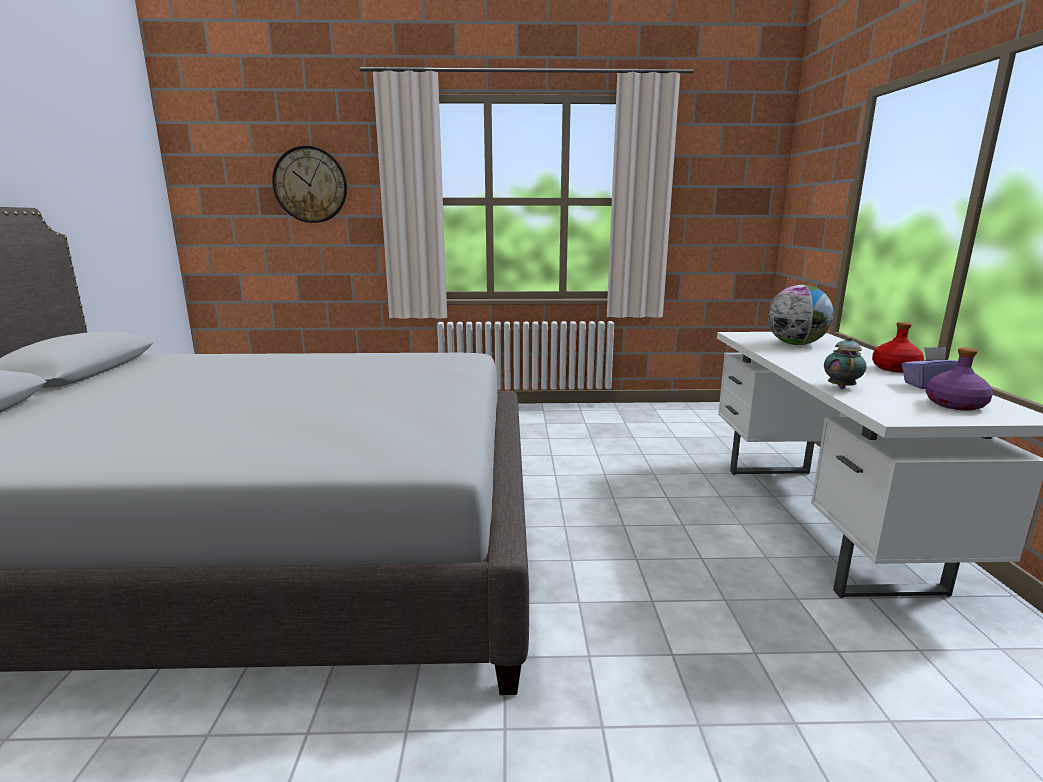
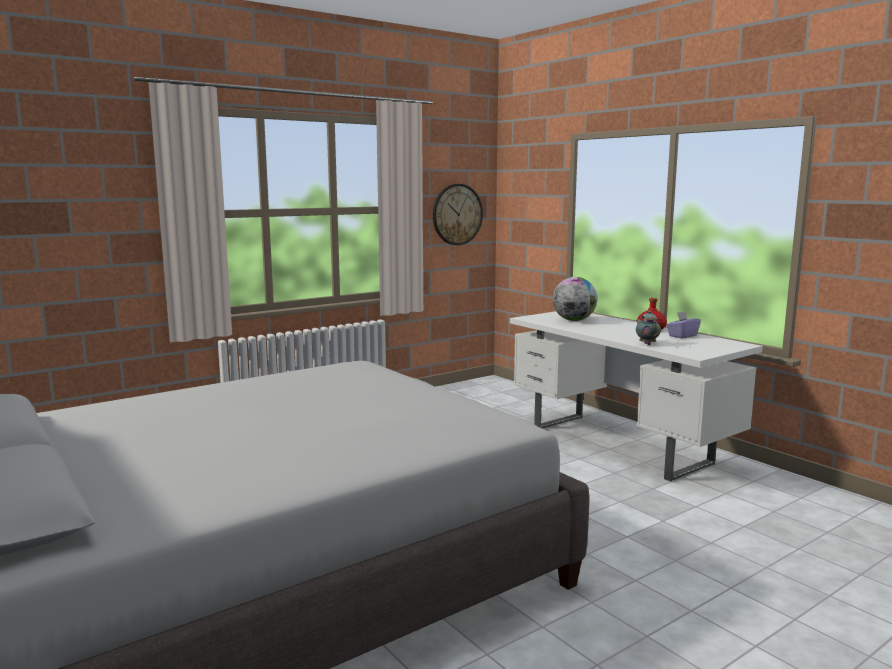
camera: 35 degrees left, 5 degrees down
wall clock [272,146,347,223] -> wall clock moved to [433,184,483,245]
purple bottle [926,348,993,411] -> none

